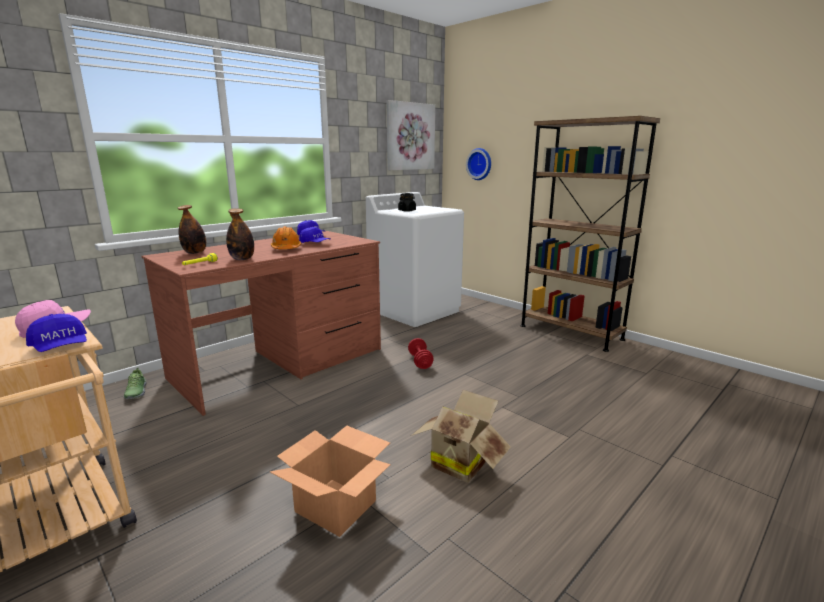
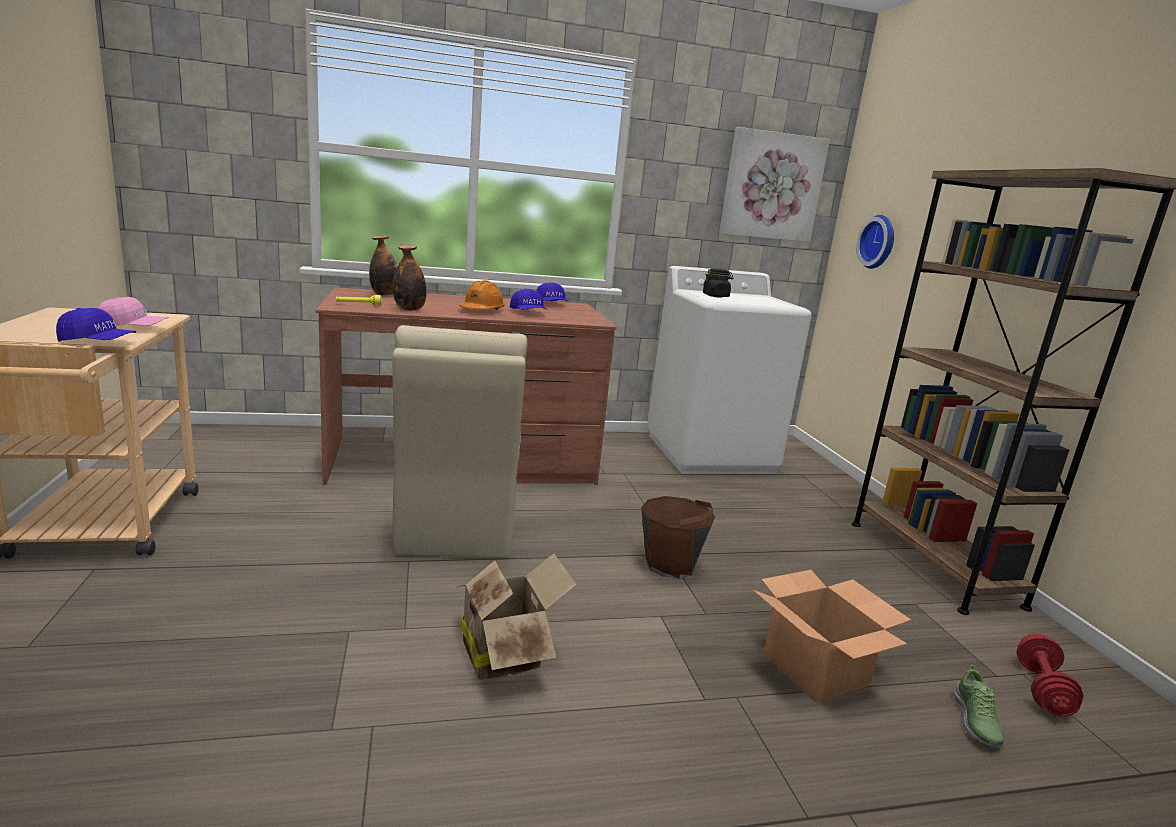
camera: 30 degrees right, 0 degrees up
blue cap [26,314,87,352] -> blue cap turned 75 degrees counterclockwise [56,308,136,342]
shoe [124,368,147,399] -> shoe moved to [953,665,1005,747]
cardboard box [269,426,391,537] -> cardboard box moved to [753,570,911,703]
red dumbbell [408,338,434,369] -> red dumbbell moved to [1017,634,1084,717]
none -> beige chair [392,325,527,558]
none -> brown bucket [641,496,715,579]

